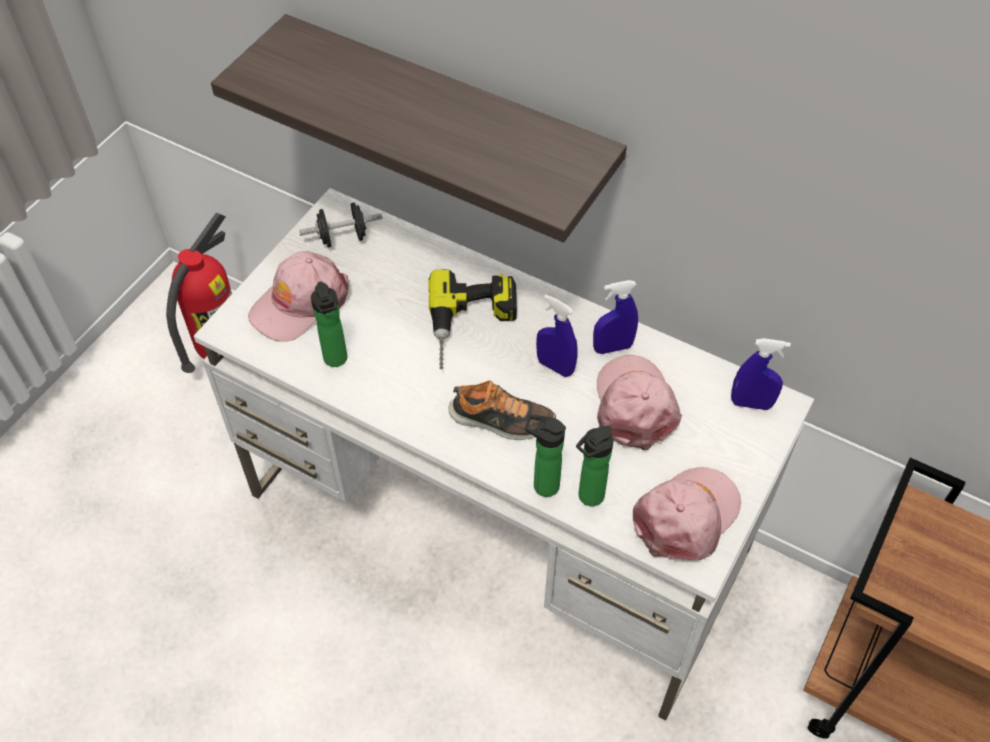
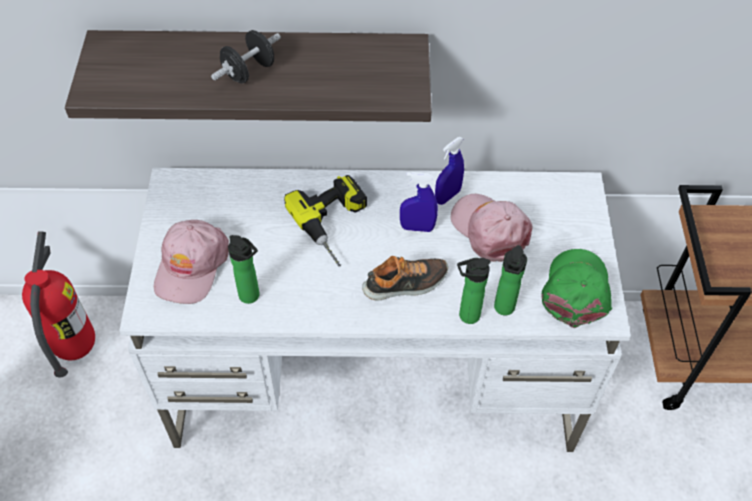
camera: 30 degrees left, 0 degrees up
black dumbbell [299,202,383,247] -> black dumbbell moved to [211,30,281,83]
pink cap [633,467,741,560] -> green cap [542,249,612,328]
blue spray bottle [731,338,791,410] -> none

